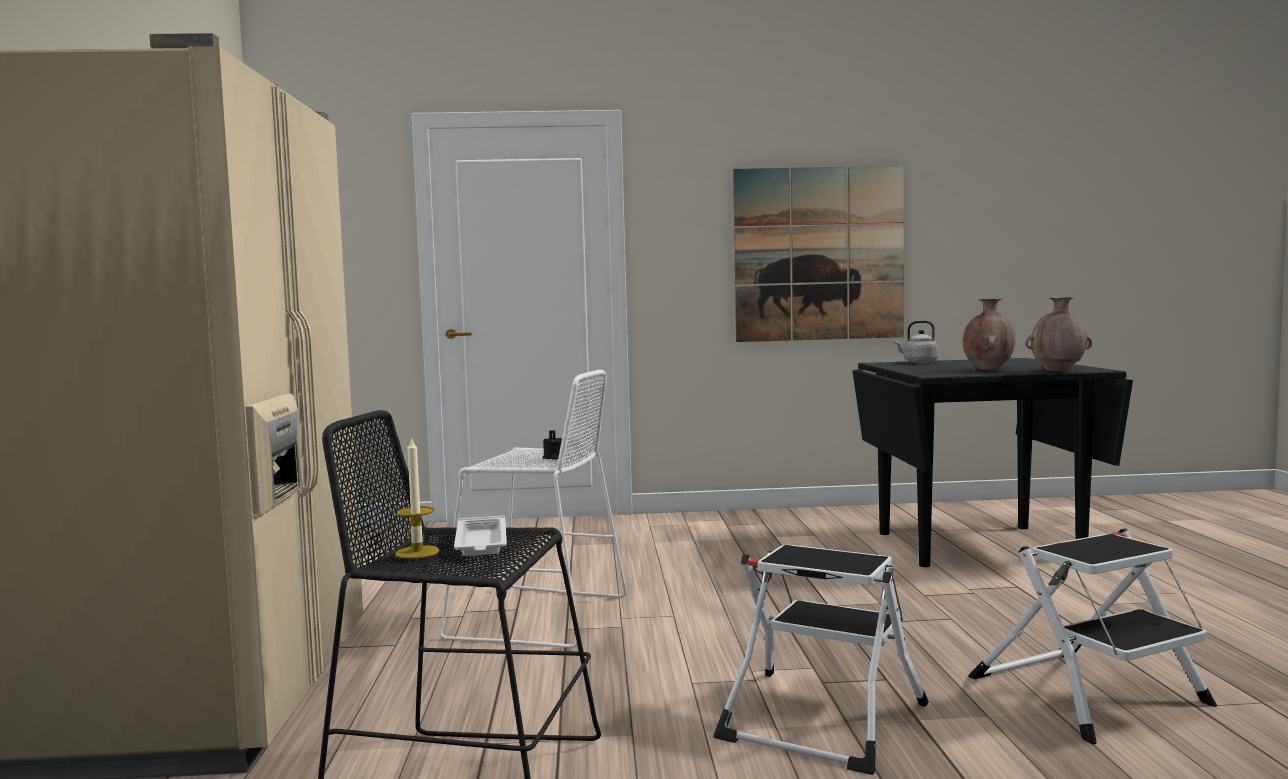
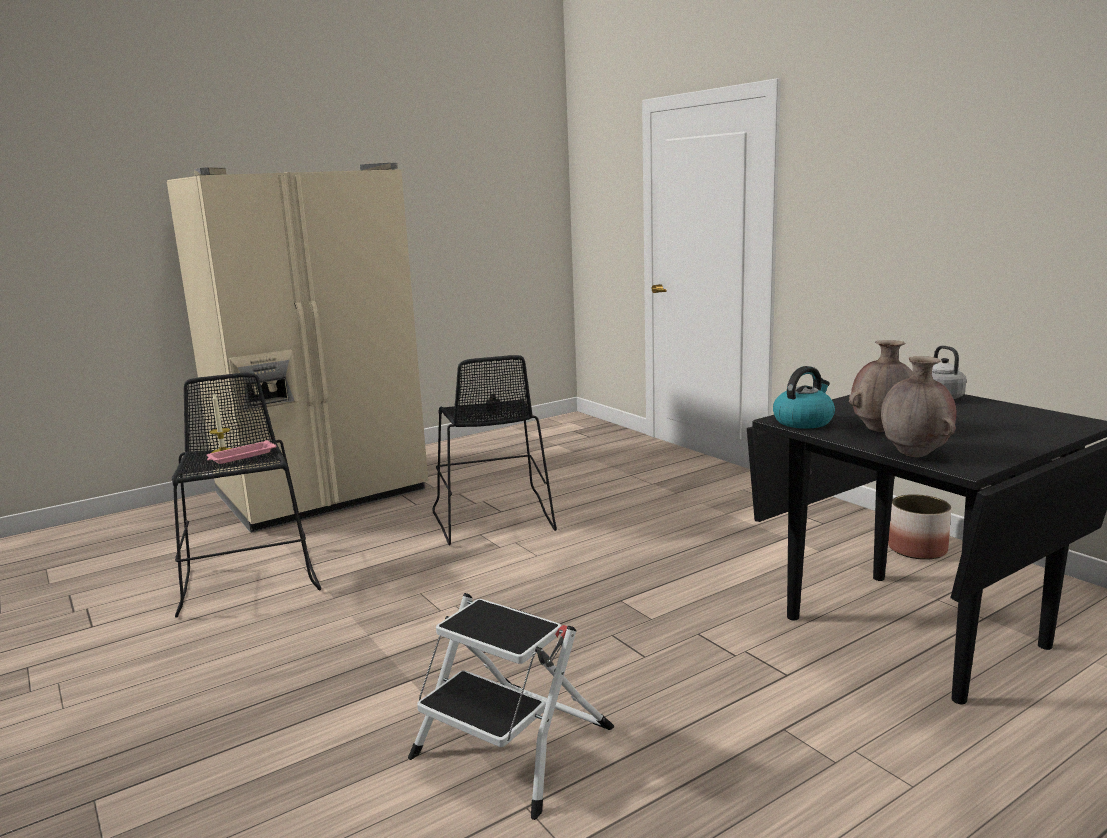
camera: 60 degrees right, 10 degrees up
white stool [439,370,627,648] -> black stool [432,355,557,545]
white tray [454,515,507,556] -> pink tray [206,440,276,464]
step ladder [713,544,929,775] -> none
picture [733,166,904,342] -> none
none -> kettle [773,366,835,429]
none -> planter [888,494,951,560]

